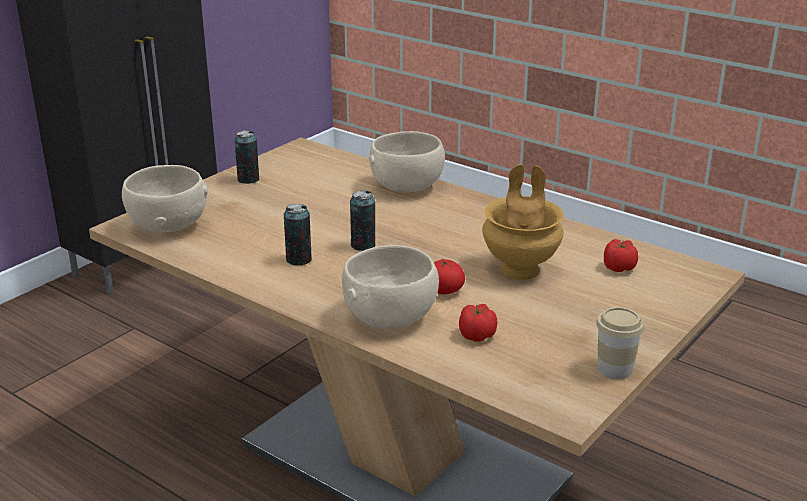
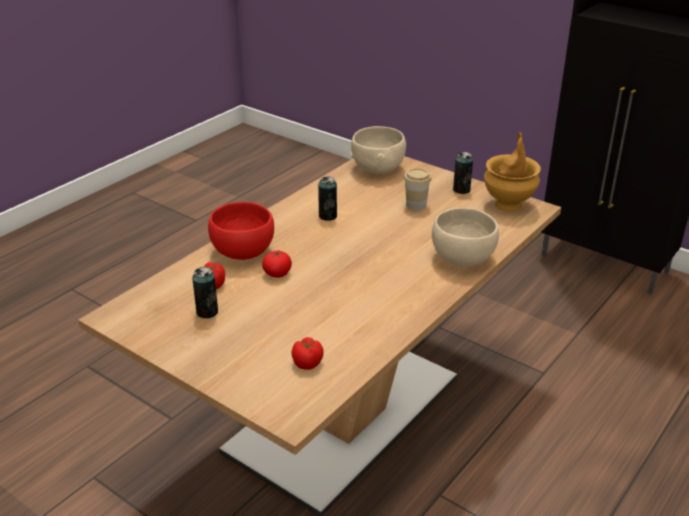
camera: 90 degrees right, 5 degrees up
beige bowl [342,245,439,329] -> red bowl [208,202,274,260]
can [350,190,375,251] -> can moved to [192,267,218,319]
brown vase [482,164,564,280] -> brown vase moved to [484,132,541,212]
cup [596,307,644,380] -> cup moved to [404,168,431,210]

